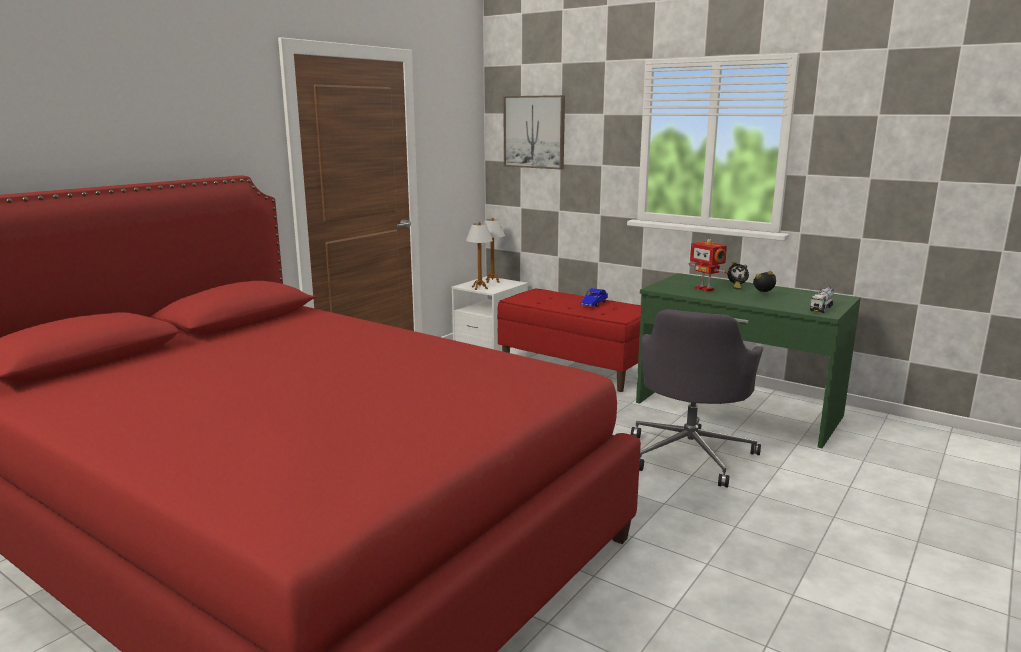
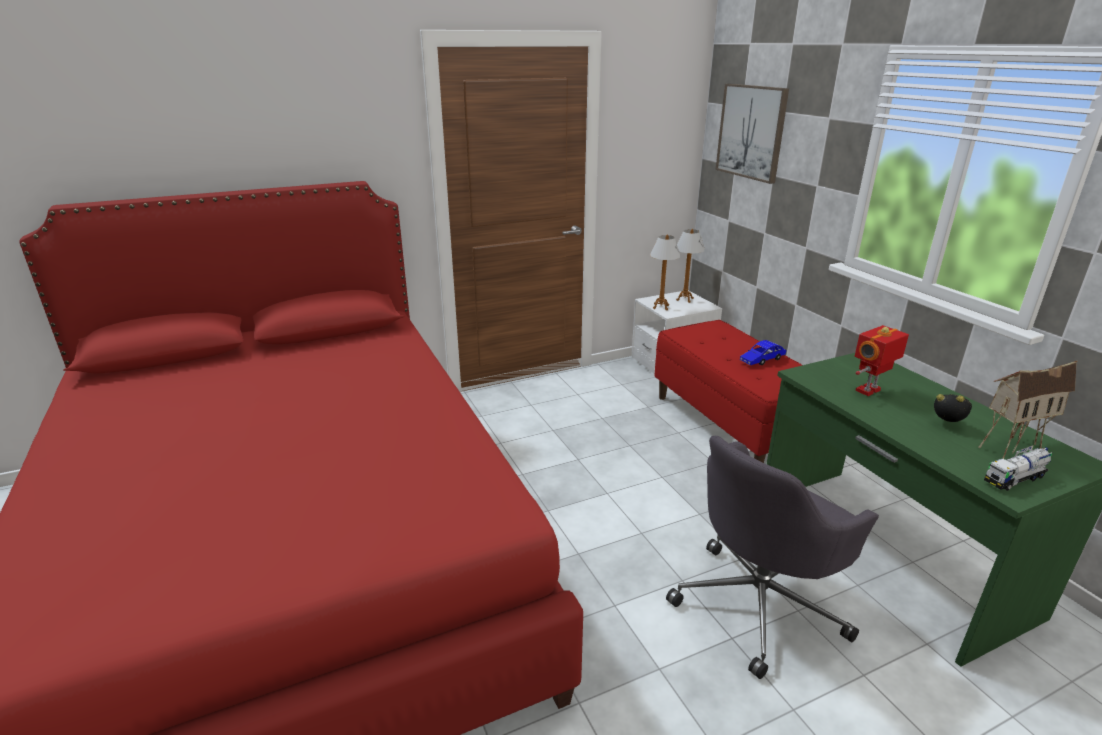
camera: 30 degrees right, 10 degrees up
toy robot [689,239,727,292] -> toy robot turned 60 degrees clockwise [855,325,909,396]
alarm clock [728,262,749,290] -> none
none -> toy house [978,361,1077,459]

